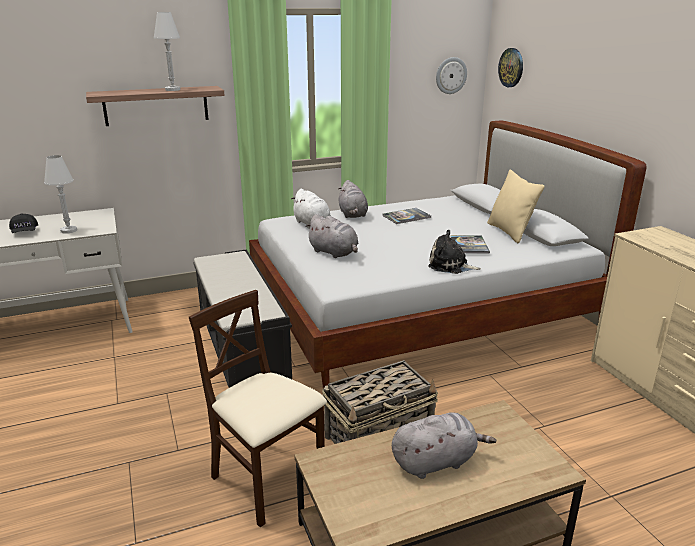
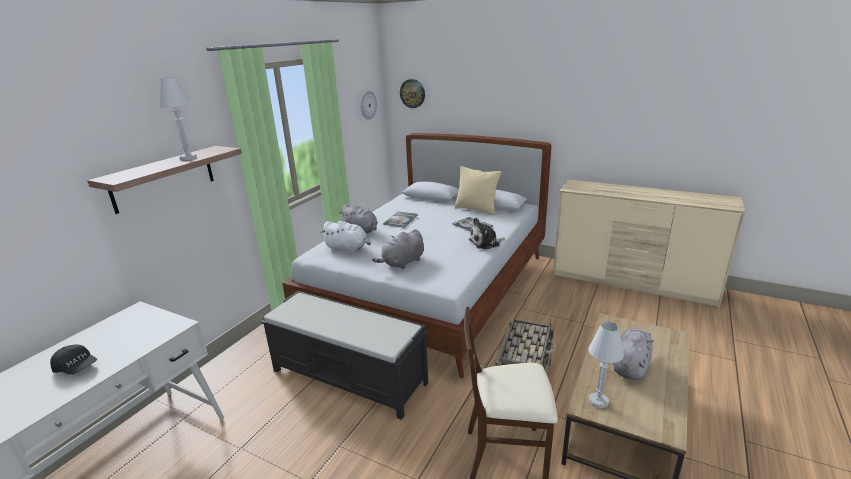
camera: 40 degrees left, 0 degrees up
white table lamp [44,155,77,234] -> white table lamp moved to [588,321,624,408]
grey plush toy [305,214,358,258] -> grey plush toy turned 135 degrees clockwise [372,229,424,269]

